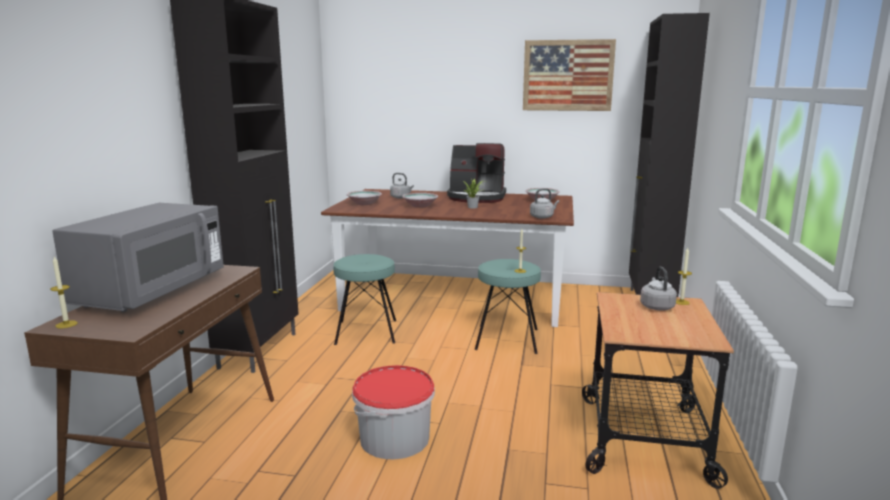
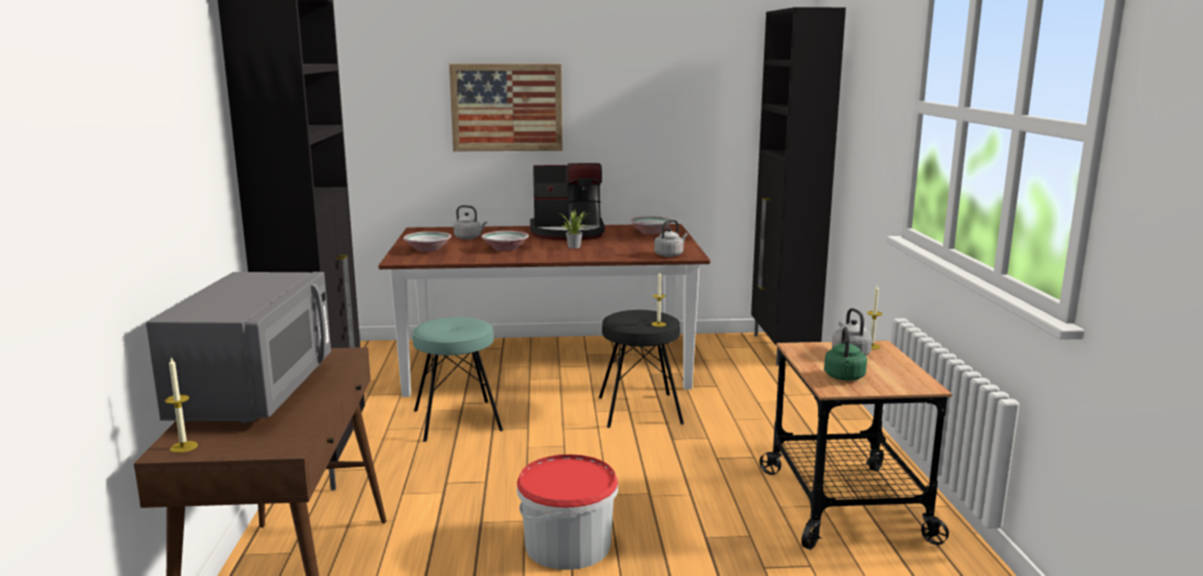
camera: 15 degrees left, 0 degrees up
turquoise stool [475,259,541,354] -> black stool [599,310,684,428]
picture [523,39,616,111] -> picture moved to [449,64,562,151]
none -> green kettle [824,327,867,381]

